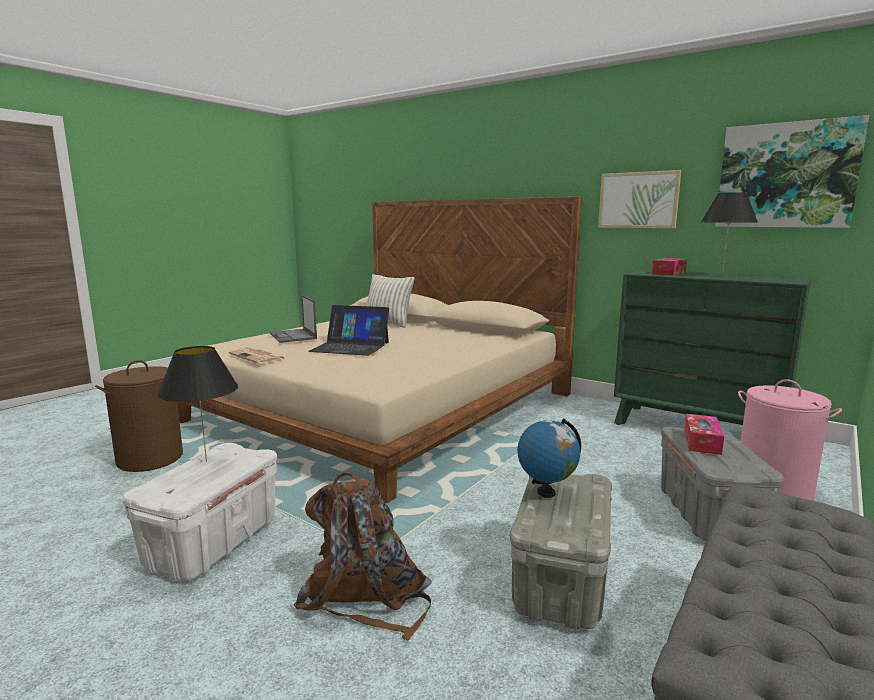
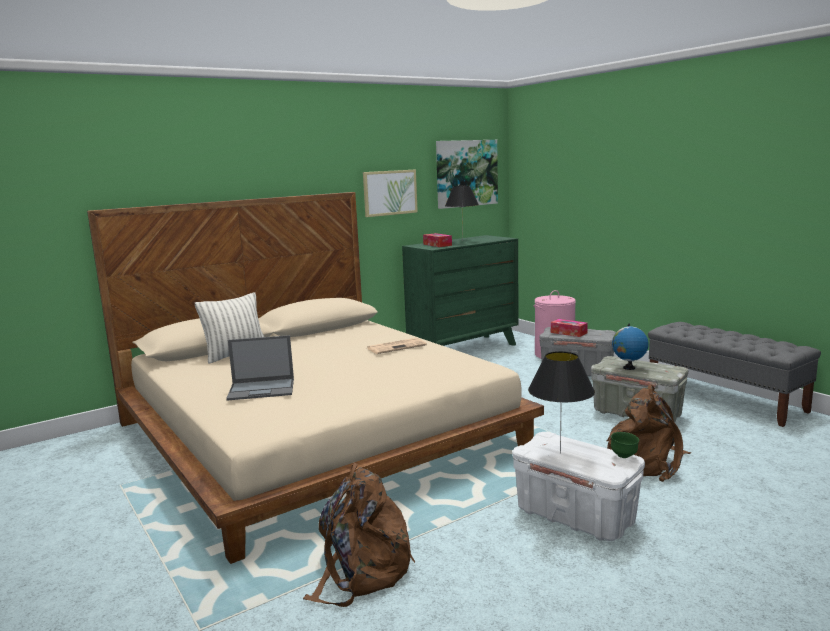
camera: 70 degrees left, 0 degrees up
brown laundry basket [95,360,183,472] -> brown backpack [303,462,415,607]
newspaper [229,347,285,364] -> newspaper moved to [367,338,427,354]
laptop [308,305,389,356] -> none
none -> green bowl [611,432,639,458]

